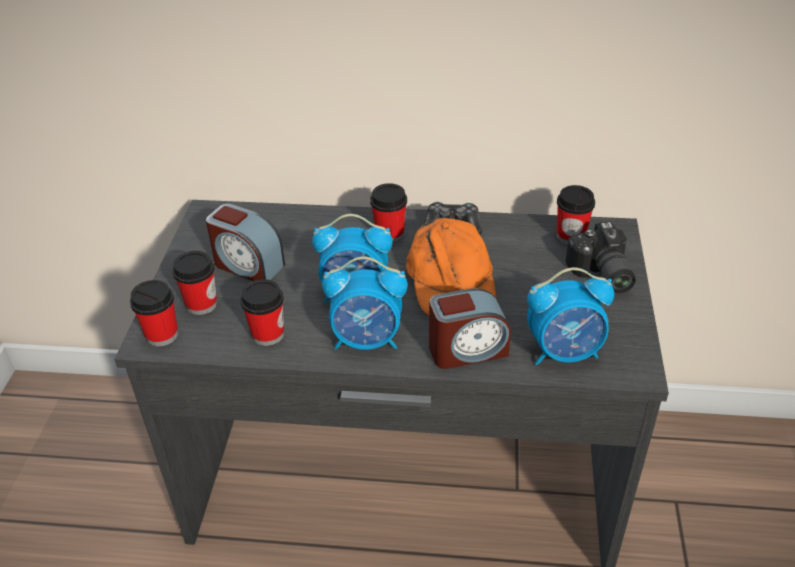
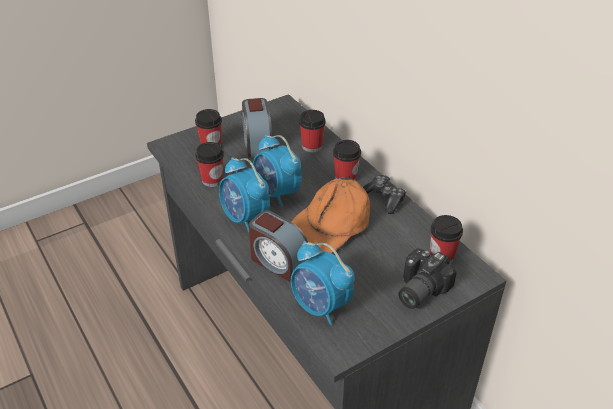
camera: 50 degrees right, 0 degrees up
cup [130,280,178,346] -> cup moved to [299,110,326,152]

